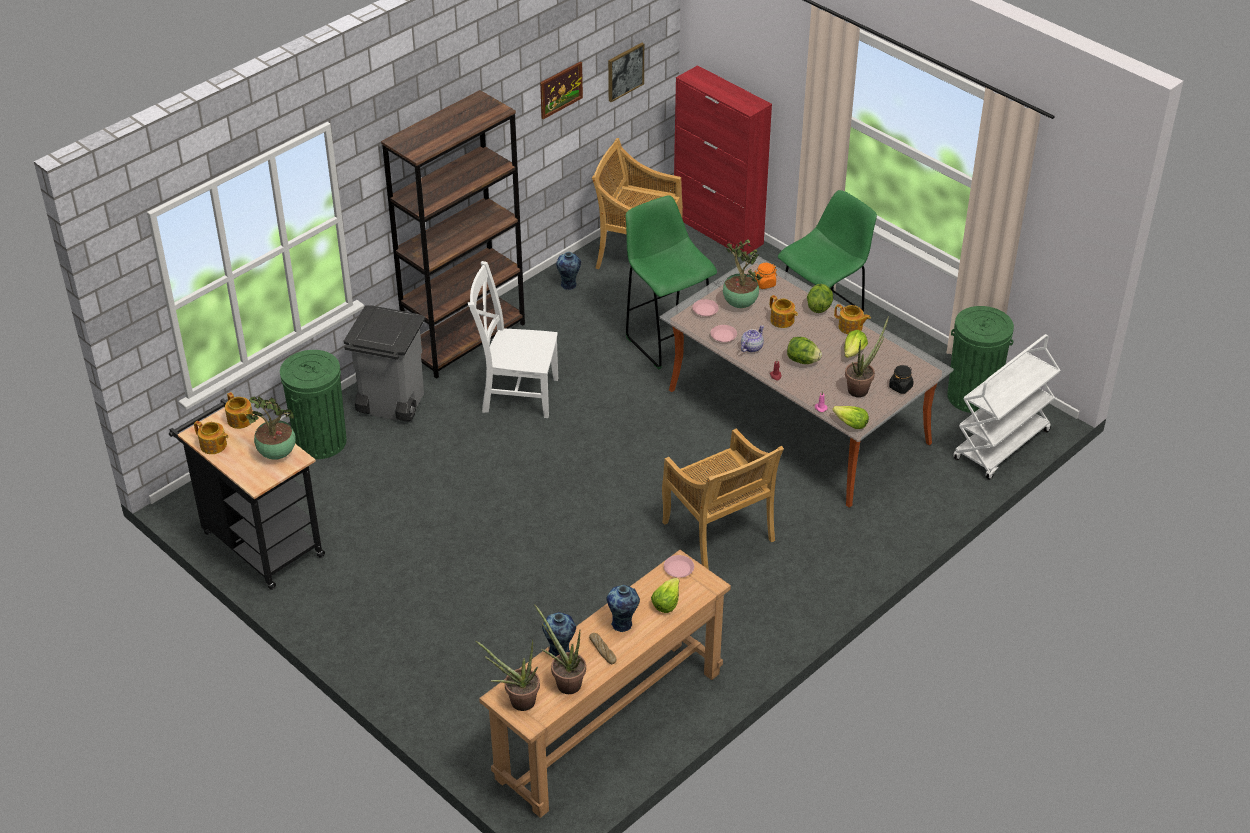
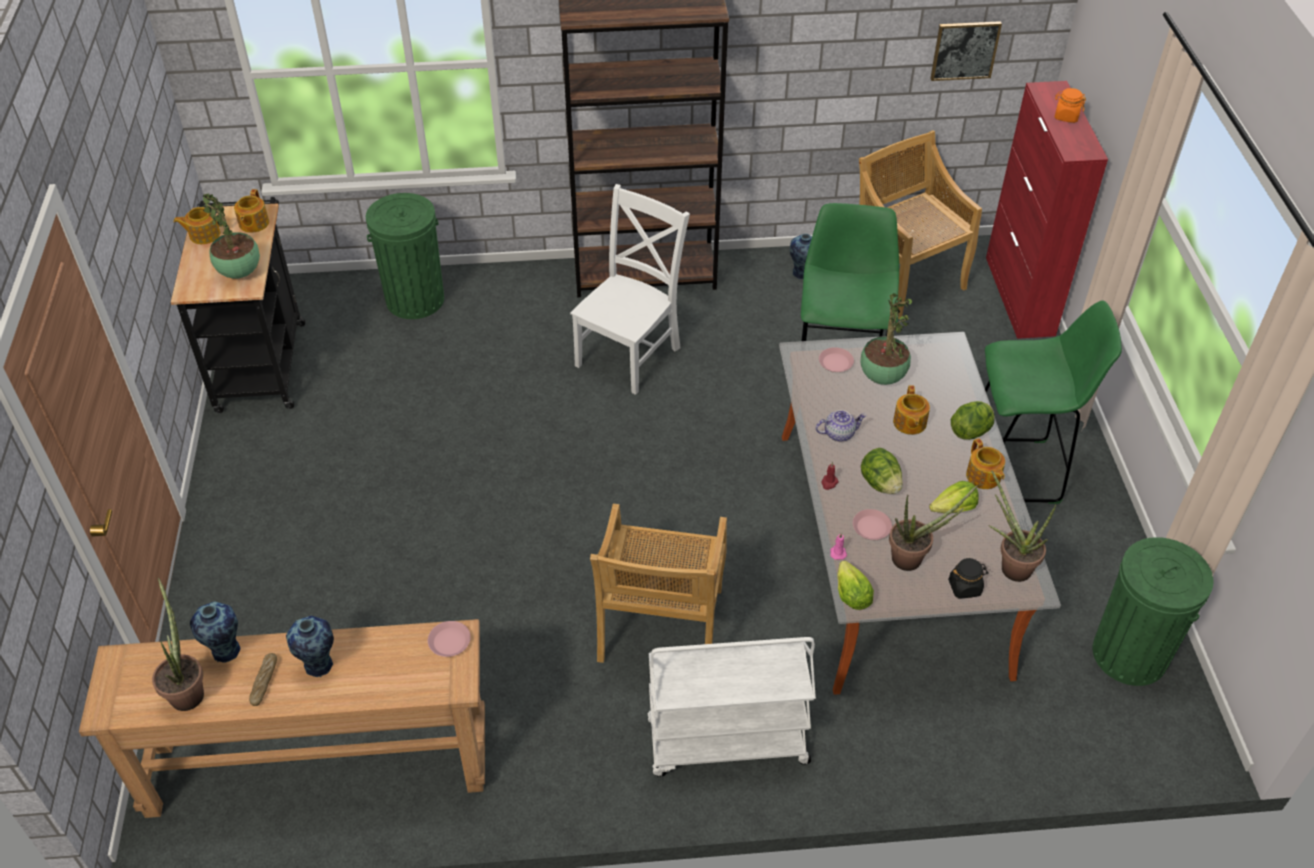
camera: 40 degrees right, 5 degrees up
teapot [194,421,229,454] -> teapot turned 90 degrees clockwise [173,207,223,244]
grey trash can [344,306,425,422] -> none
white chair [468,261,558,418] -> white chair turned 75 degrees clockwise [570,184,690,395]
potted plant [475,639,540,711] -> potted plant moved to [988,470,1057,582]
picture [540,62,583,119] -> none
lettuce [651,578,679,613] -> none
pink plate [710,325,737,342] -> pink plate moved to [853,509,892,540]
orange jar [755,263,777,289] -> orange jar moved to [1054,88,1086,123]
white cart [953,334,1061,480] -> white cart moved to [647,637,816,777]

